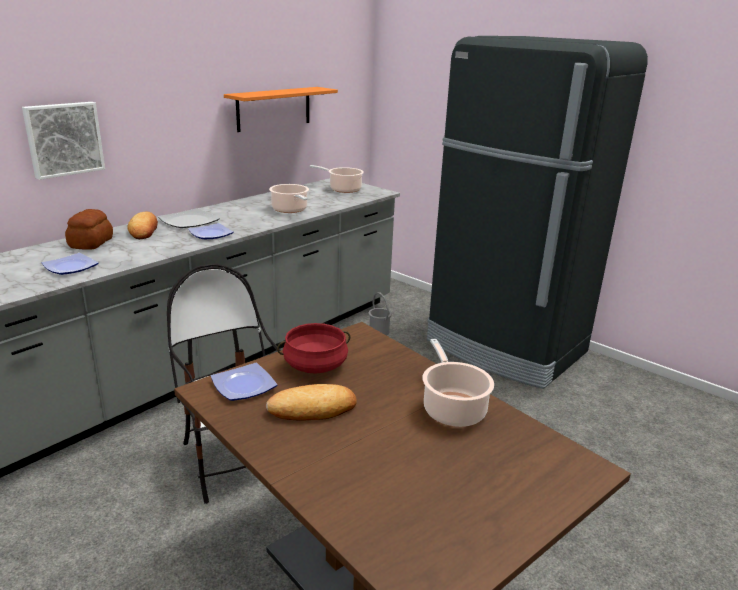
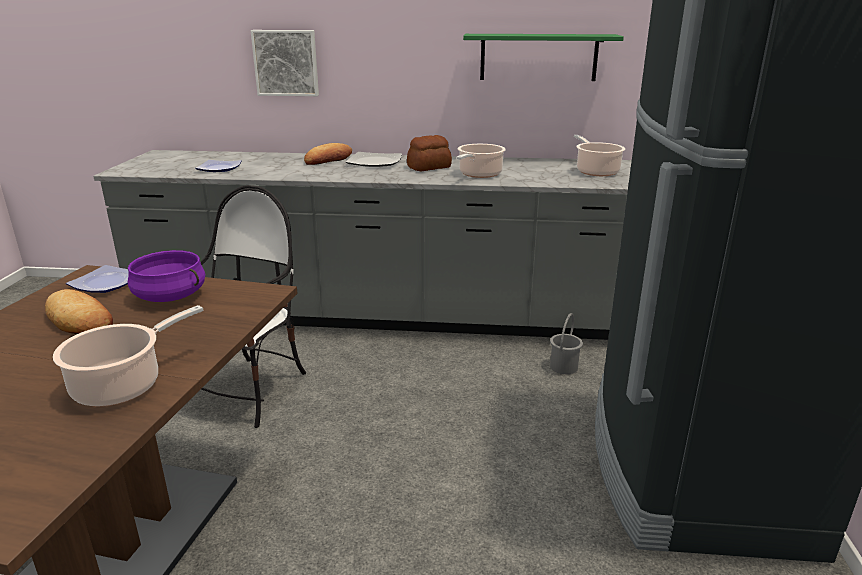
camera: 55 degrees right, 0 degrees up
bread [65,209,113,250] -> bread moved to [407,135,452,171]
plate [188,223,234,239] -> none
orange shelf [224,87,338,132] -> green shelf [463,34,624,81]
red cooking pot [277,323,350,374] -> purple cooking pot [128,250,205,302]

